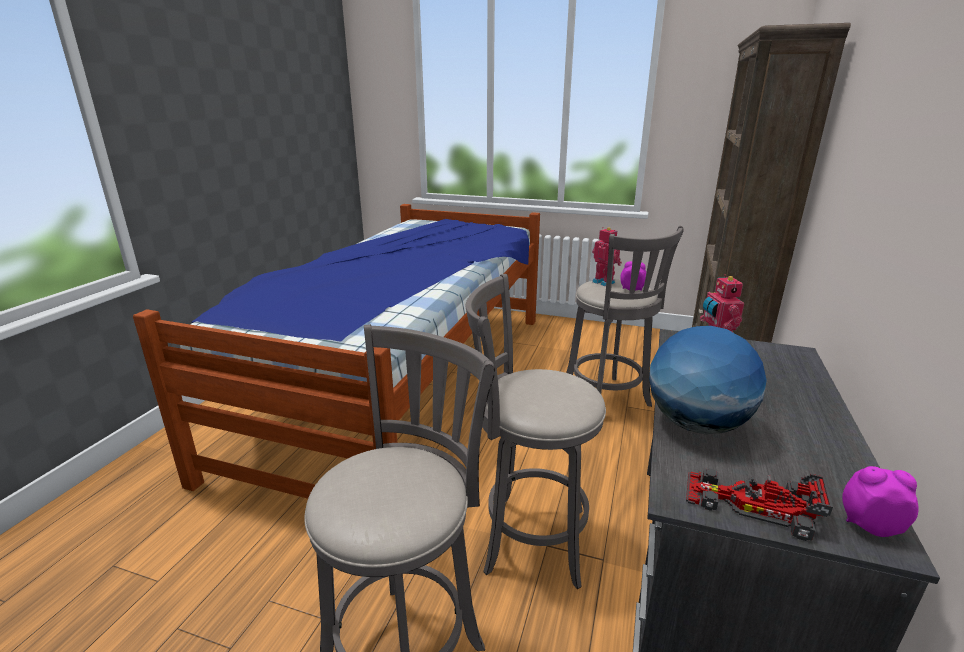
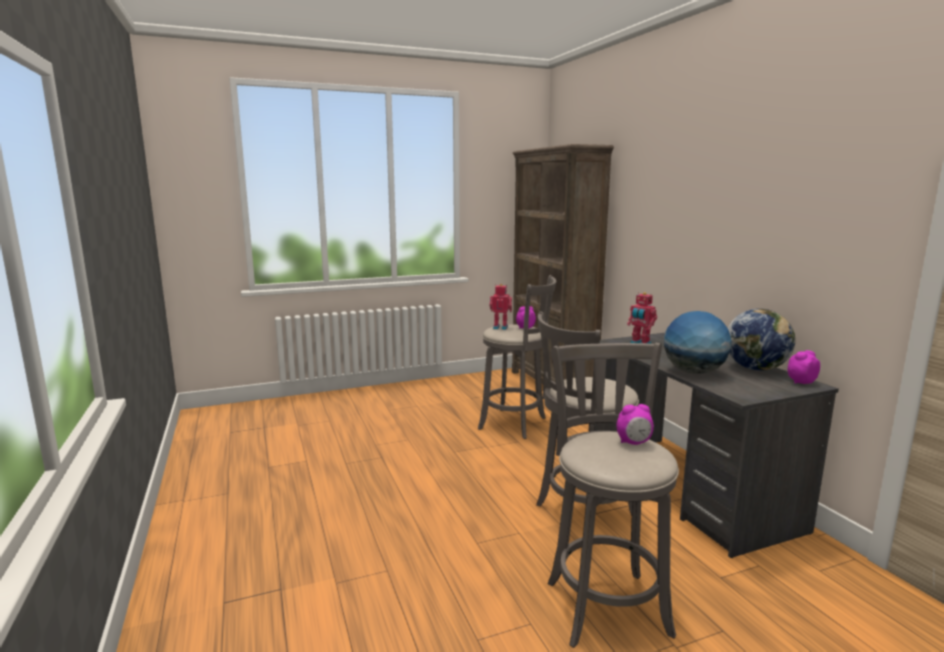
camera: 40 degrees left, 10 degrees down
bed [133,204,540,499] -> none
toy car [686,468,833,541] -> none
none -> alarm clock [616,404,654,445]
none -> globe [728,309,795,371]

